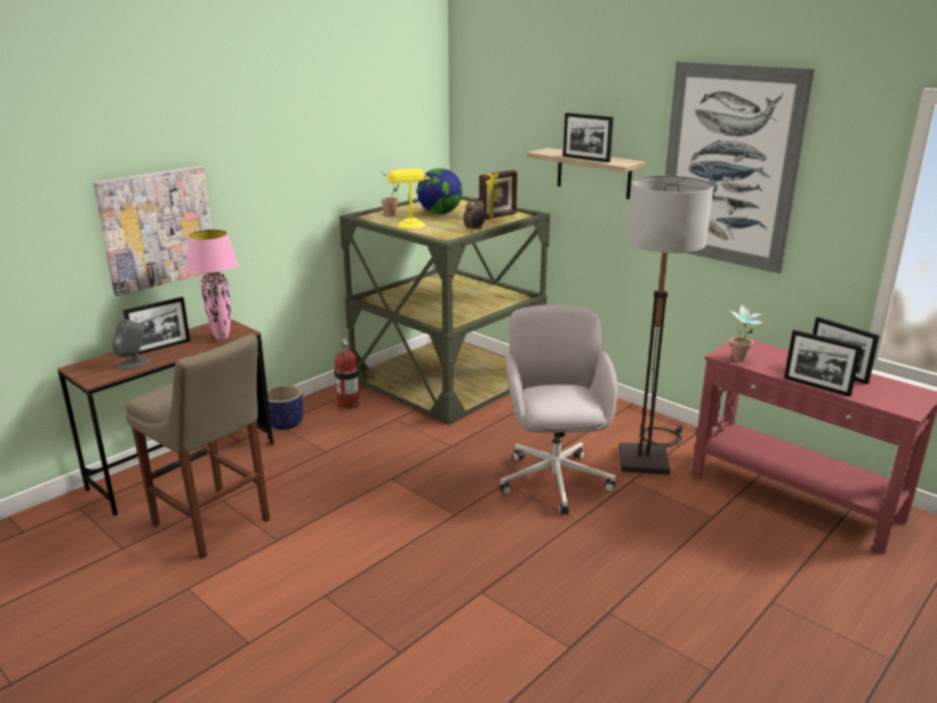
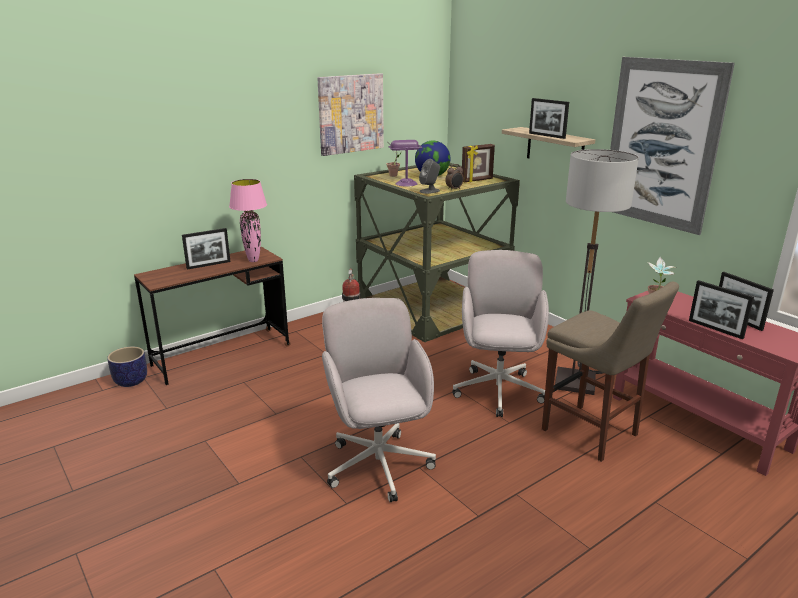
camera: 10 degrees right, 0 degrees up
picture [93,166,212,296] -> picture moved to [317,73,384,156]
grey speaker [112,319,150,370] -> grey speaker moved to [419,159,440,194]
beige stool [126,334,270,559] -> beige stool moved to [542,281,679,462]
planter [267,385,304,430] -> planter moved to [107,347,147,387]
yellow table lamp [386,168,429,229] -> purple table lamp [388,140,422,187]
none -> grey office chair [322,298,436,502]

